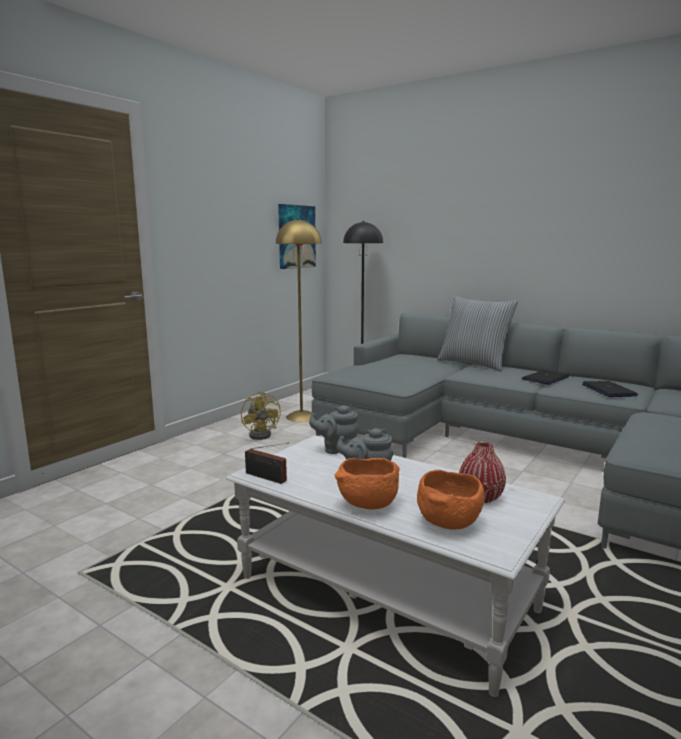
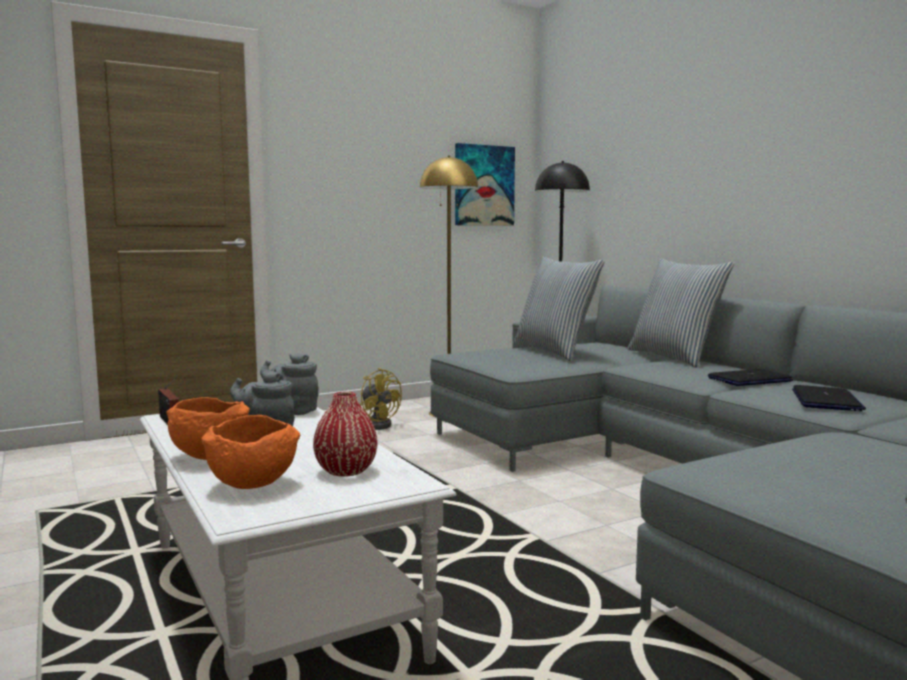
camera: 25 degrees right, 5 degrees down
yellow fan [241,391,281,440] -> yellow fan turned 45 degrees counterclockwise [360,368,402,430]
none -> pillow [513,257,605,361]

